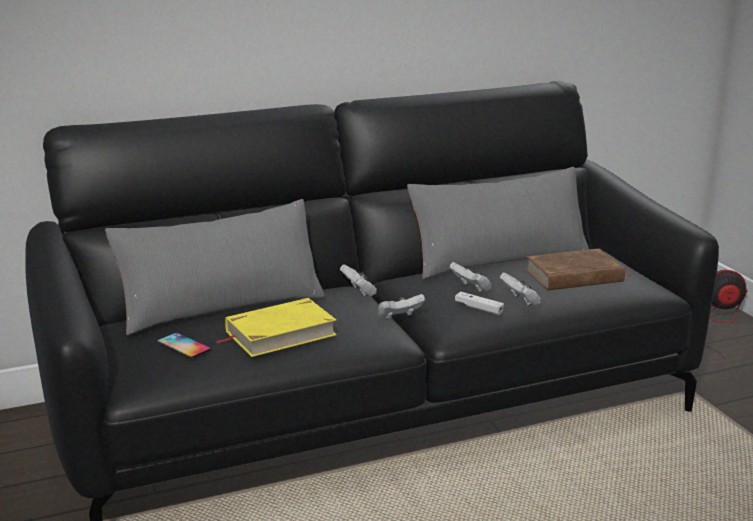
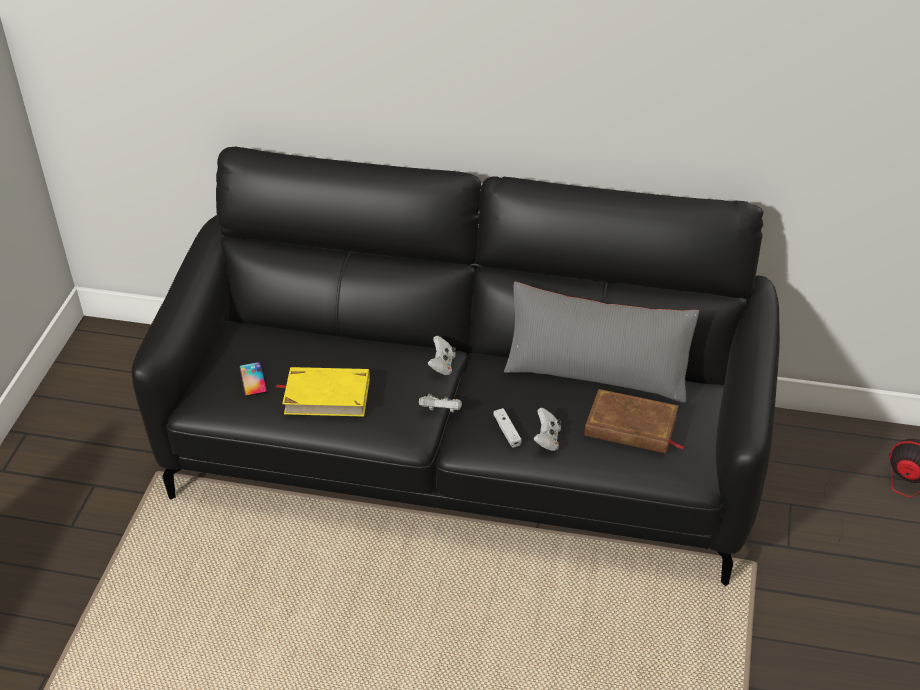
camera: 35 degrees right, 20 degrees up
grey pillow [105,199,325,335] -> none
white game controller [450,262,492,292] -> none

